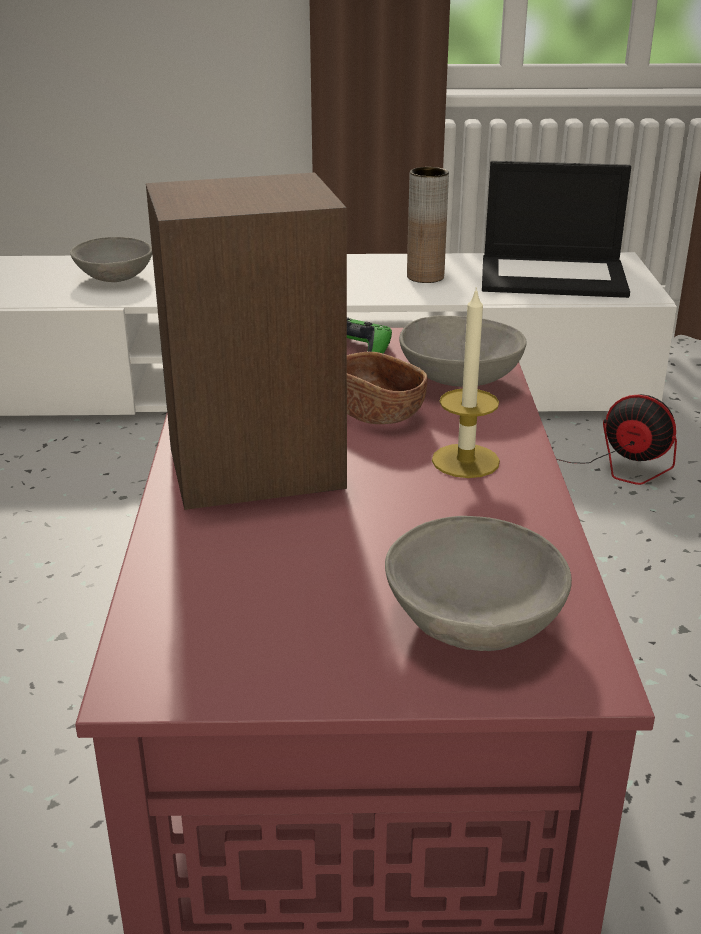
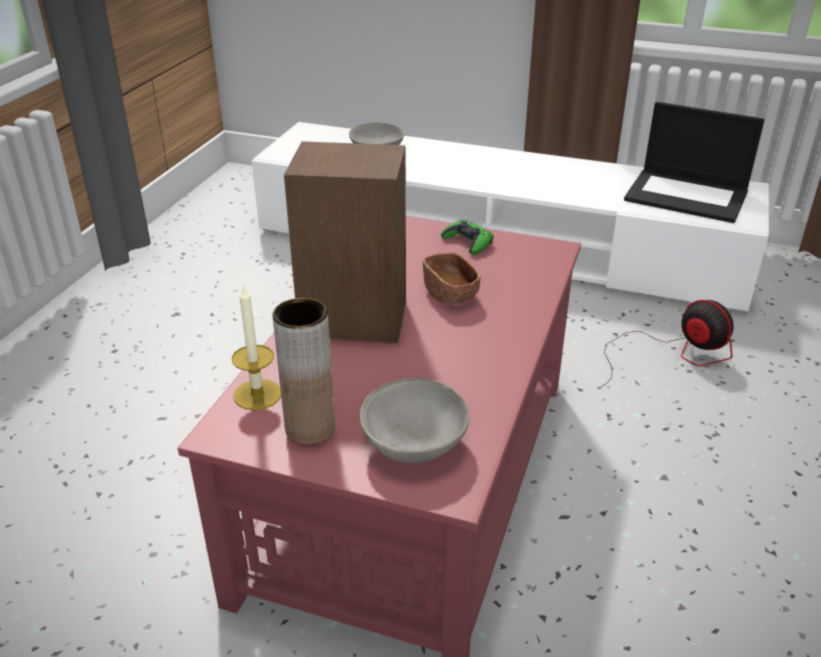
camera: 20 degrees right, 5 degrees up
grey bowl [399,315,527,387] -> none
brown vase [407,167,449,283] -> brown vase moved to [273,298,335,445]
candle [432,287,500,478] -> candle moved to [232,284,281,410]

